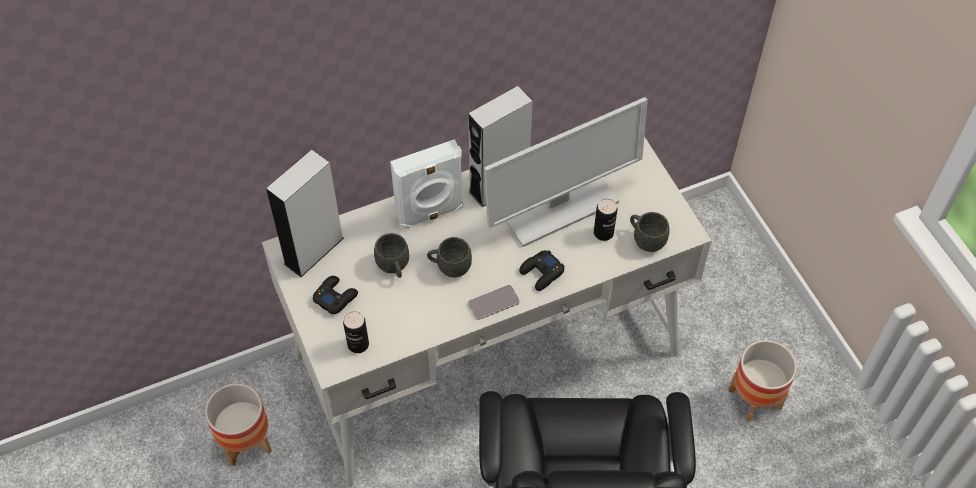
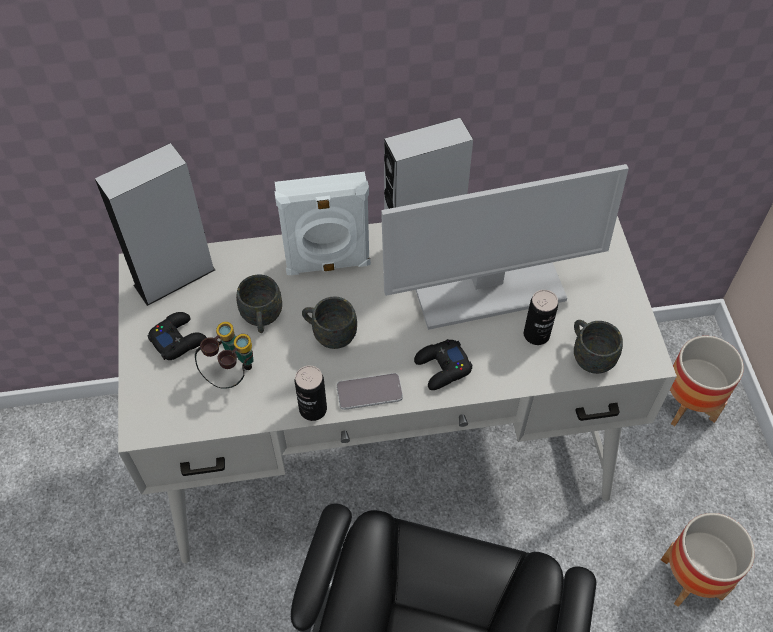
camera: 15 degrees right, 0 degrees up
planter [205,383,272,466] -> planter moved to [670,336,744,426]
can [343,311,369,353] -> can moved to [295,366,327,421]
none -> binoculars [195,322,254,389]

